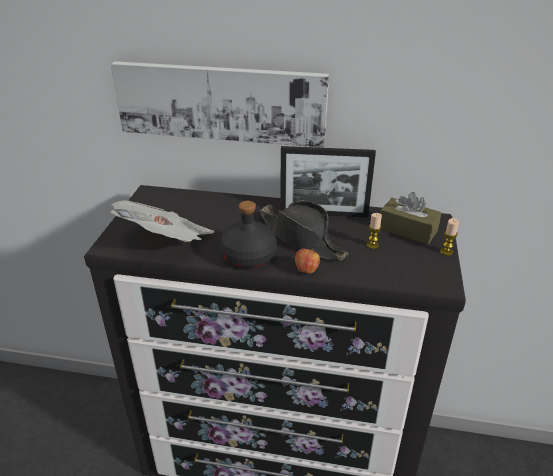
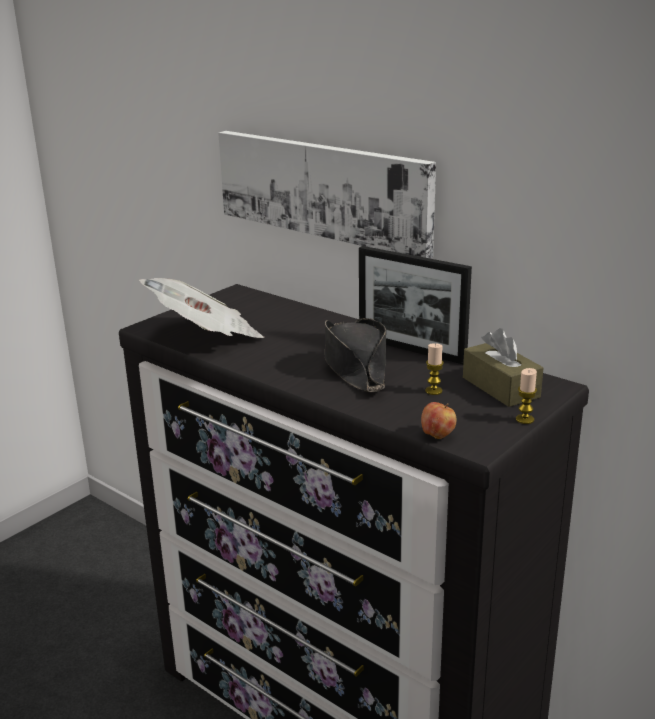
camera: 30 degrees right, 10 degrees down
black bottle [220,201,277,268] -> none
apple [295,248,320,274] -> apple moved to [421,402,457,439]

